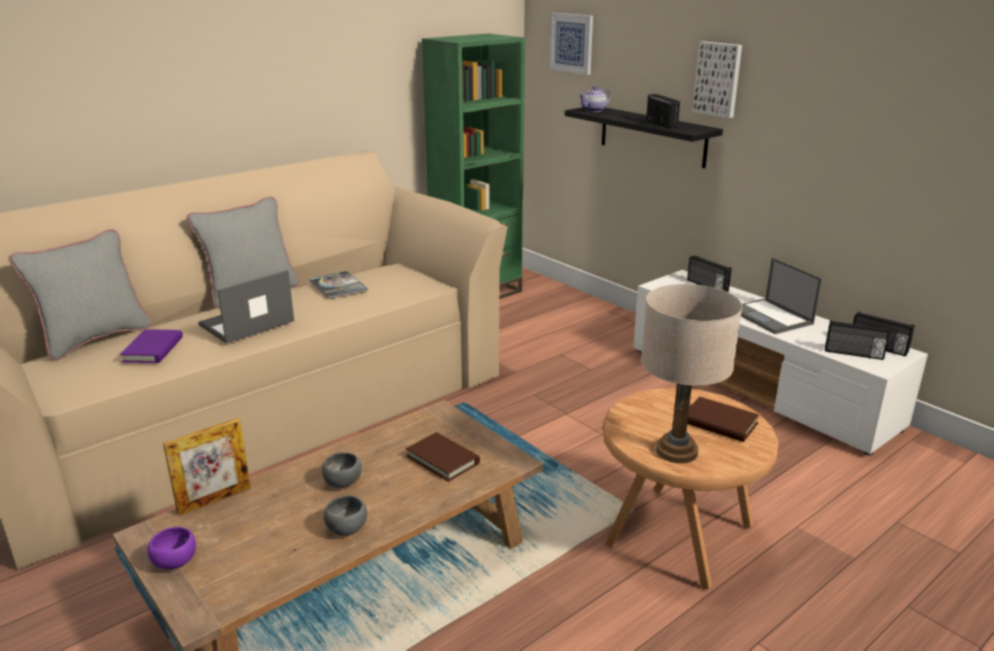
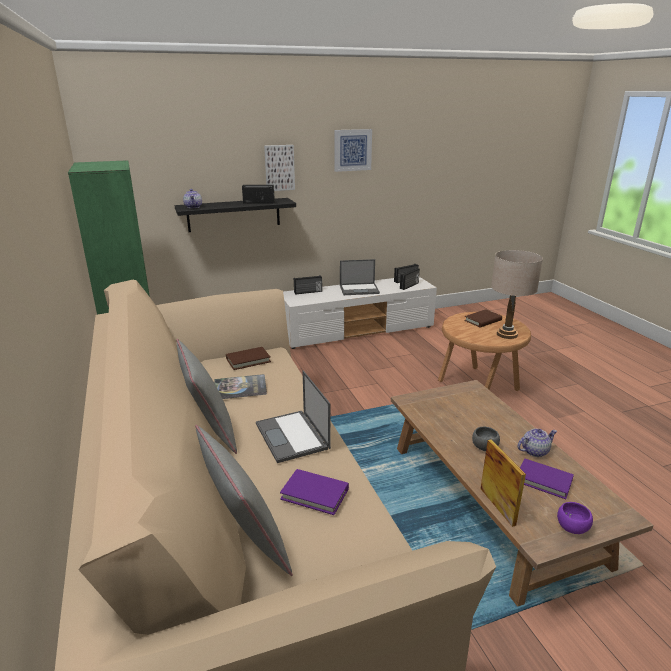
camera: 70 degrees left, 0 degrees up
grey bowl [324,495,367,536] -> teapot [518,429,557,457]
brown book [406,432,480,482] -> brown book moved to [226,347,271,370]
picture [549,13,593,75] -> picture moved to [335,129,372,172]
none -> purple book [520,458,574,499]

